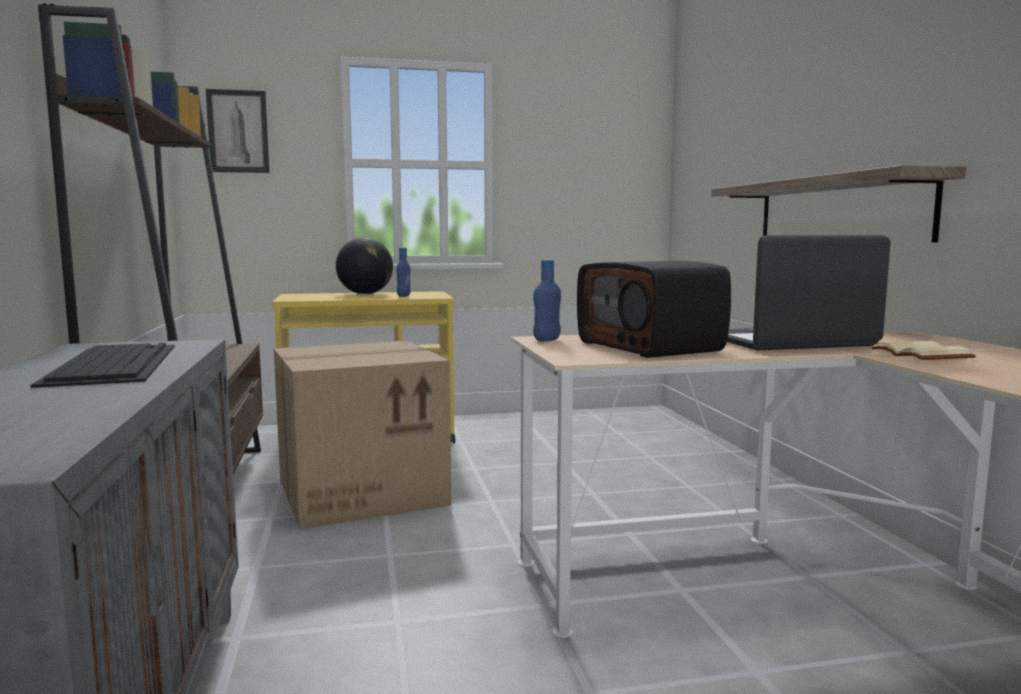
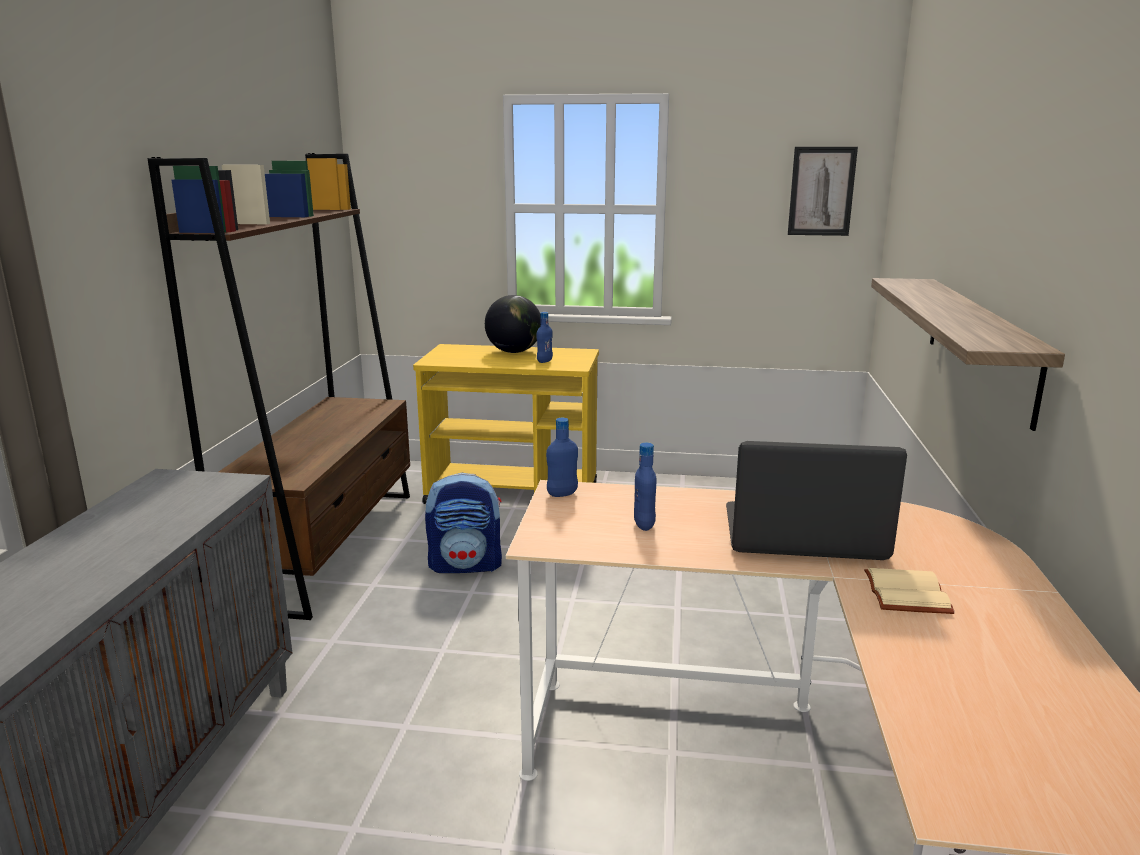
camera: 20 degrees right, 10 degrees up
keyboard [31,343,175,388] -> none
picture [206,89,270,173] -> picture moved to [788,147,858,236]
cardboard box [274,340,451,529] -> backpack [425,473,502,573]
radio [577,261,731,358] -> blue bottle [634,443,656,531]

